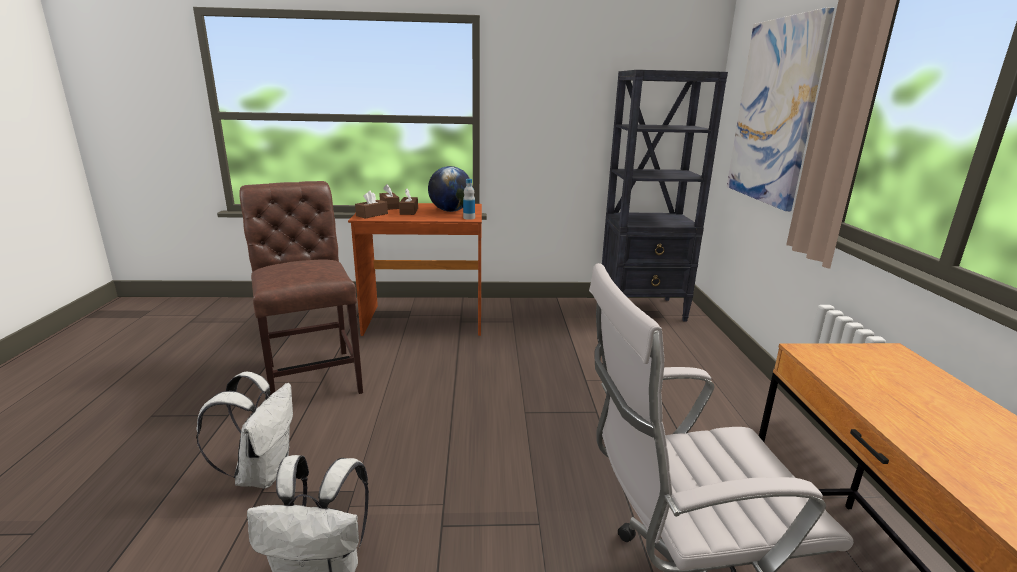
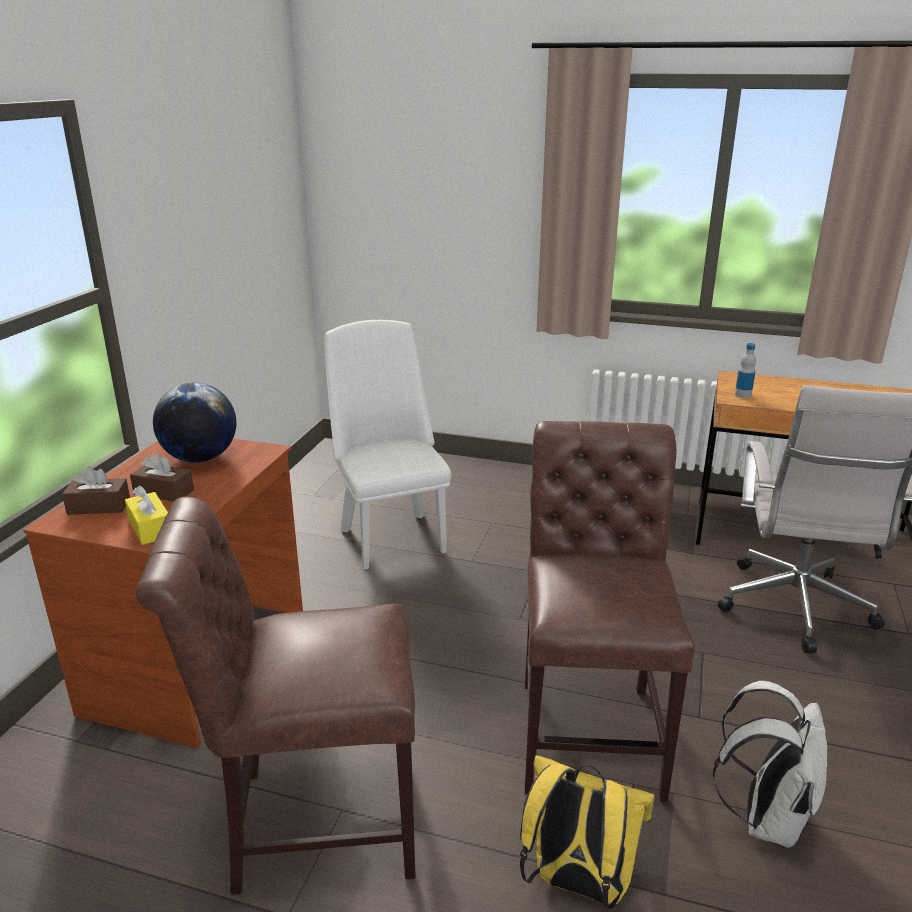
camera: 70 degrees left, 5 degrees up
white backpack [196,372,293,488] -> yellow backpack [520,755,655,909]
brown tissue box [355,191,388,219] -> yellow tissue box [125,486,168,545]
bottle [463,179,475,220] -> bottle moved to [735,343,756,398]
black bookcase [602,70,728,322] -> none
picture [727,7,834,211] -> none
none -> white chair [325,320,451,570]
none -> brown chair [525,421,695,802]

